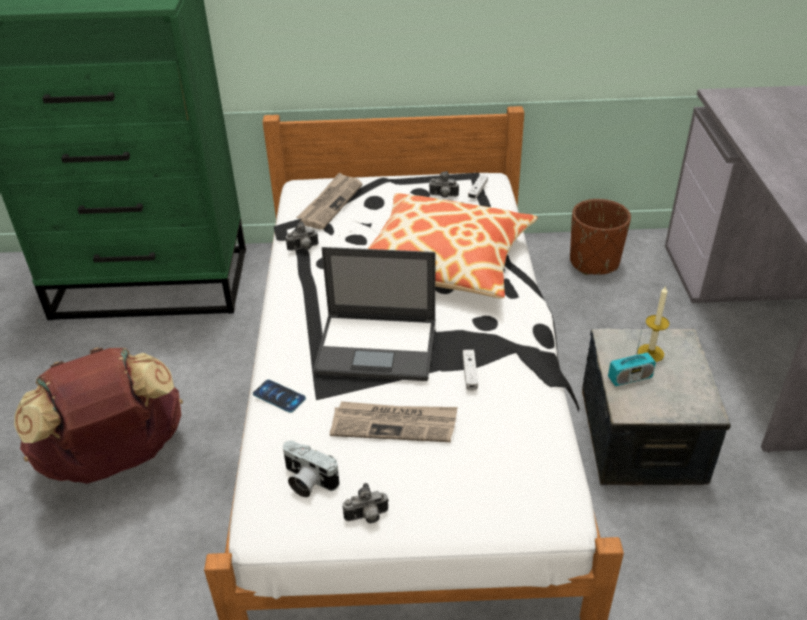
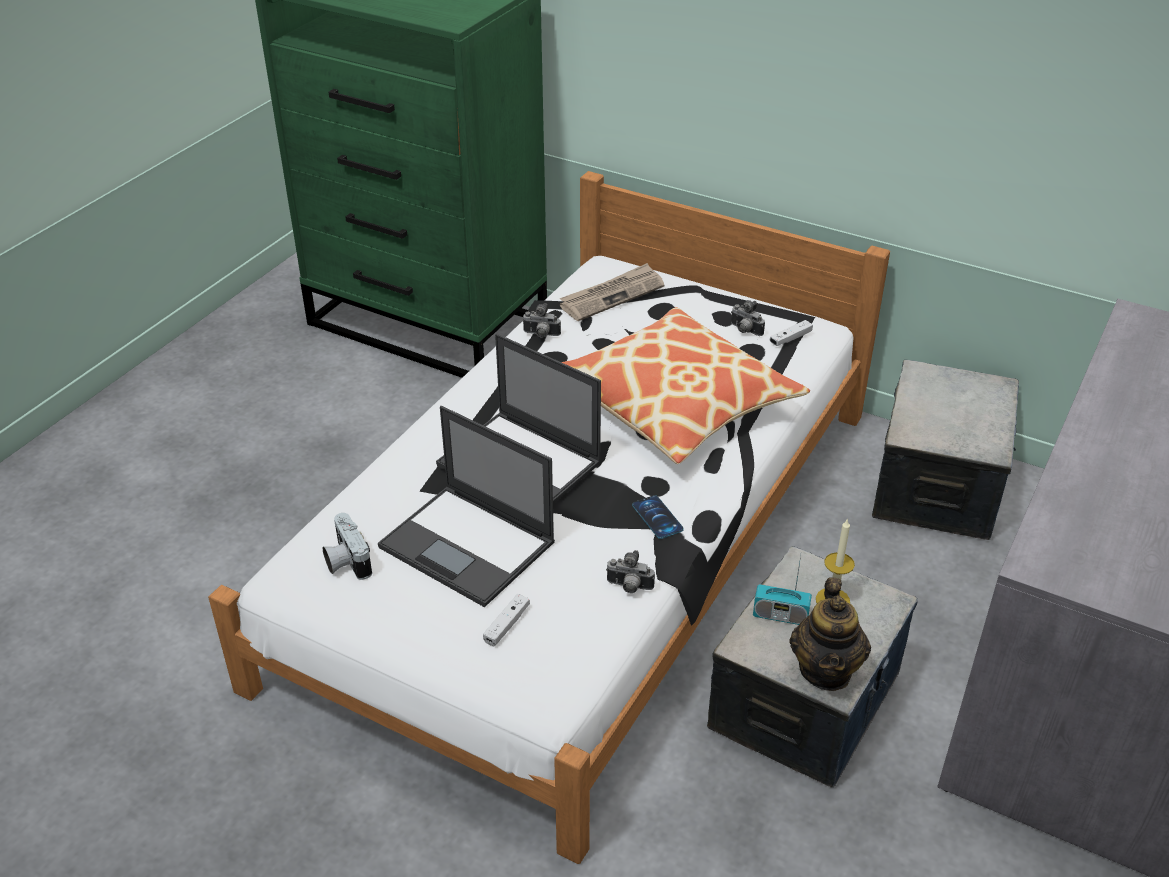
camera: 30 degrees right, 0 degrees up
brown backpack [14,347,183,484] -> none
phone [253,380,306,413] -> phone moved to [632,495,684,539]
newspaper [330,401,457,442] -> laptop [378,406,555,607]
camera [343,483,389,523] -> camera moved to [606,550,655,593]
white game controller [463,350,478,391] -> white game controller moved to [483,594,530,646]
brown planter [570,199,631,275] -> storage box [872,360,1019,540]
none -> teapot [789,577,871,691]

